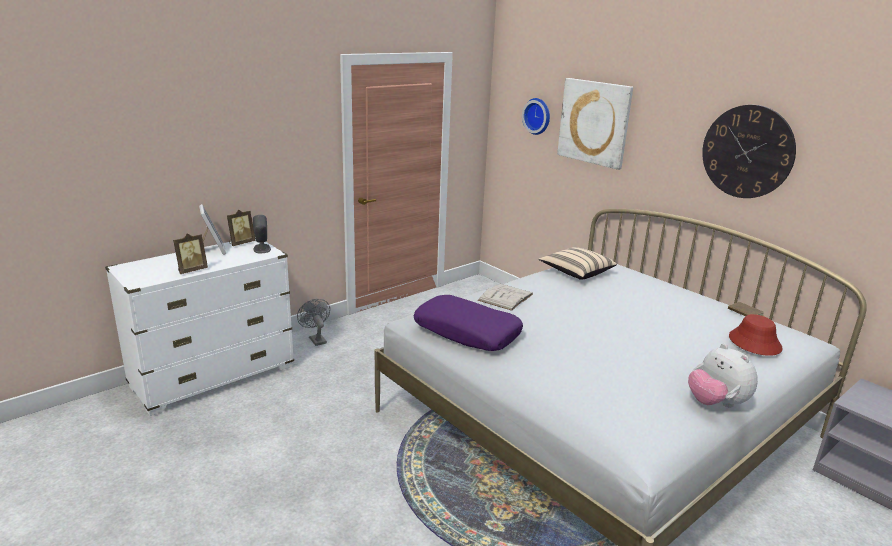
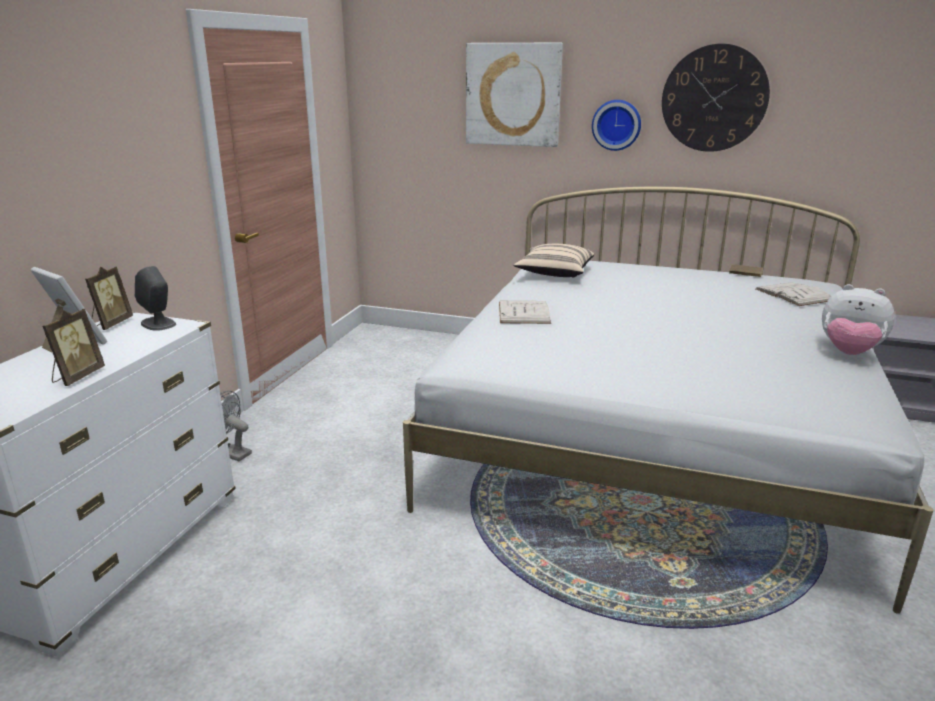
camera: 30 degrees left, 0 degrees up
purple pillow [414,295,523,351] -> none
wall clock [522,98,550,135] -> wall clock moved to [592,100,641,151]
red hat [729,314,783,356] -> white book [756,282,831,306]

